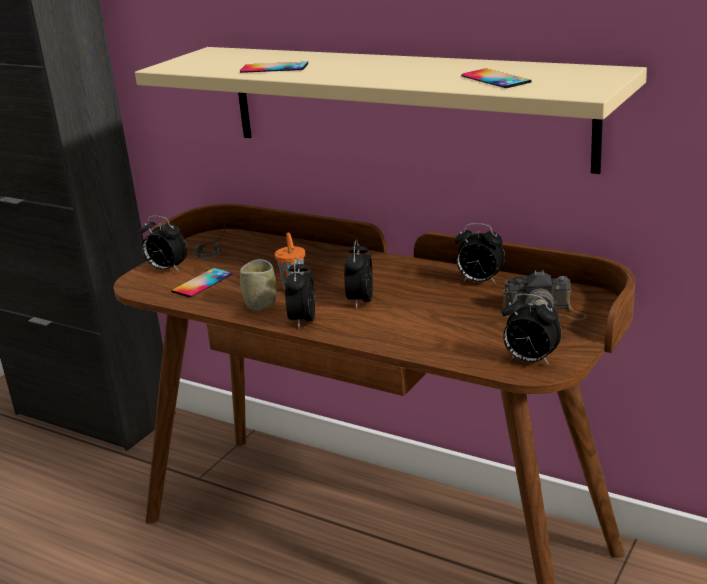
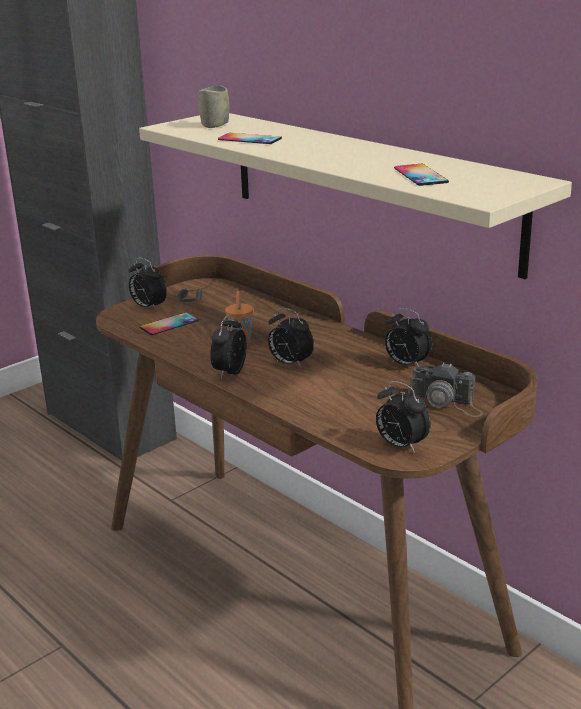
camera: 15 degrees right, 0 degrees up
cup [240,259,276,311] -> cup moved to [198,85,229,128]
alarm clock [344,239,373,309] -> alarm clock turned 75 degrees counterclockwise [268,308,314,368]

